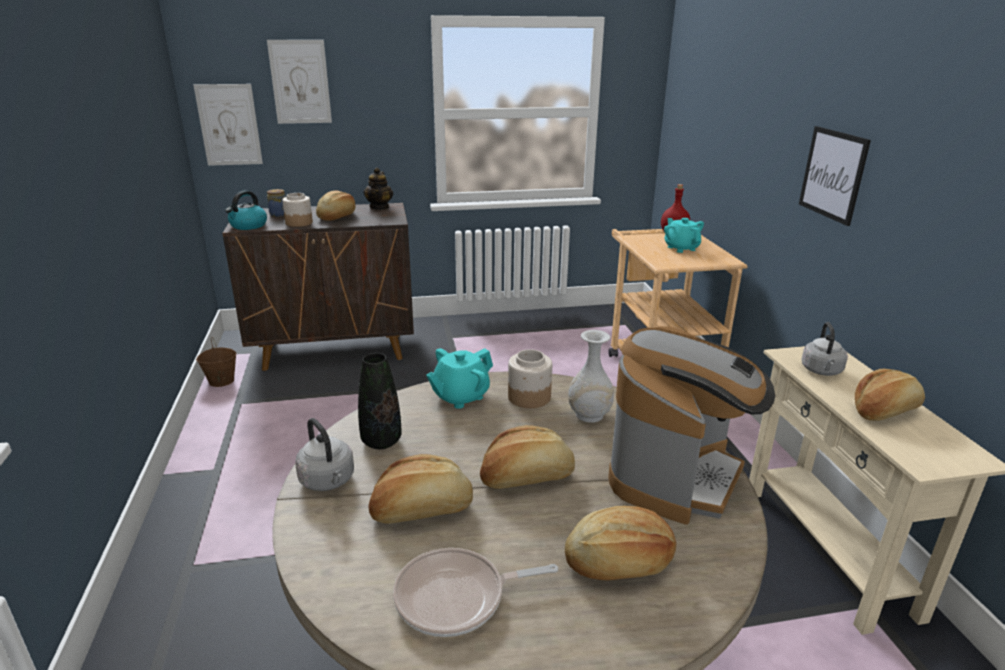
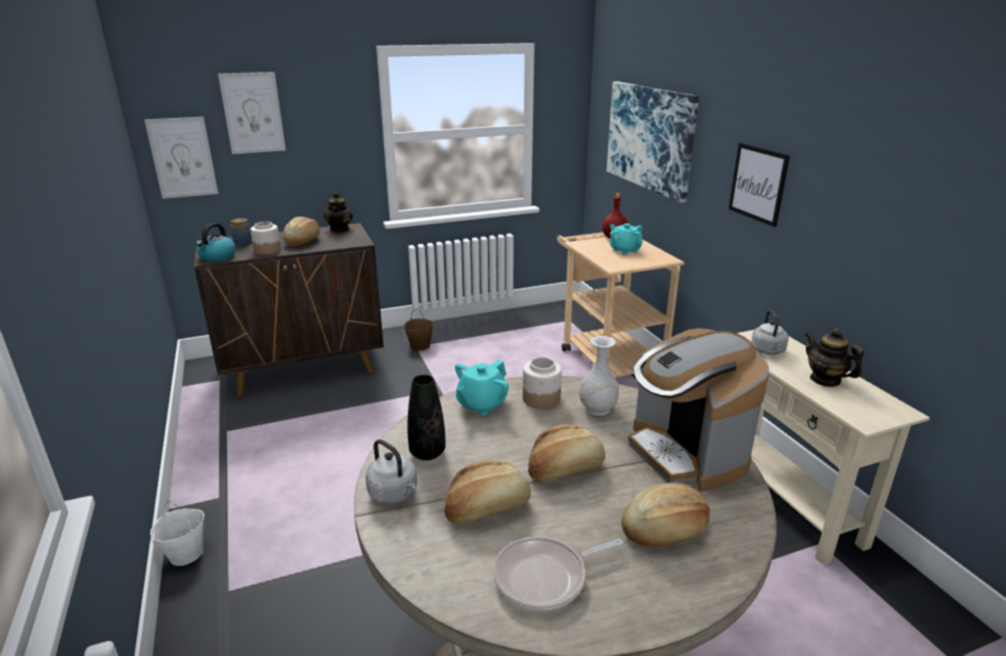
camera: 10 degrees left, 0 degrees up
brown bucket [196,337,237,387] -> brown bucket moved to [404,309,434,351]
coffee machine [608,326,775,525] -> coffee machine turned 135 degrees clockwise [628,328,769,492]
bread [855,369,925,421] -> teapot [805,328,864,387]
none -> white bucket [150,501,204,566]
none -> picture [607,81,699,203]

